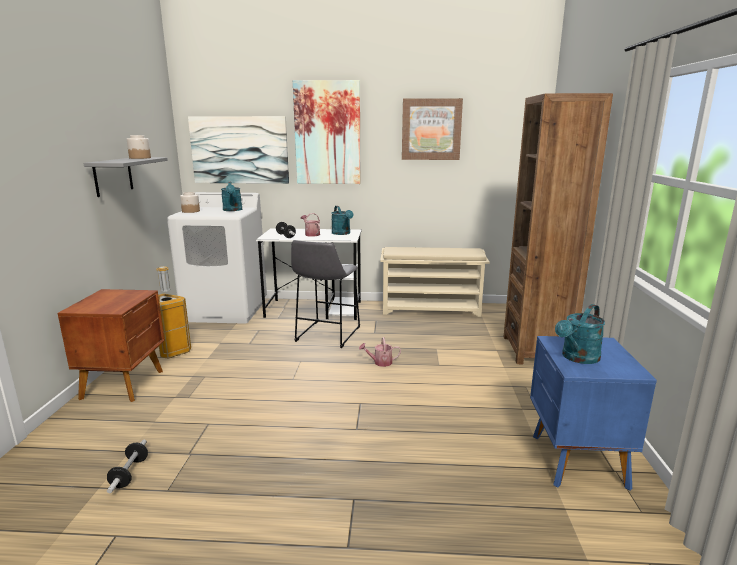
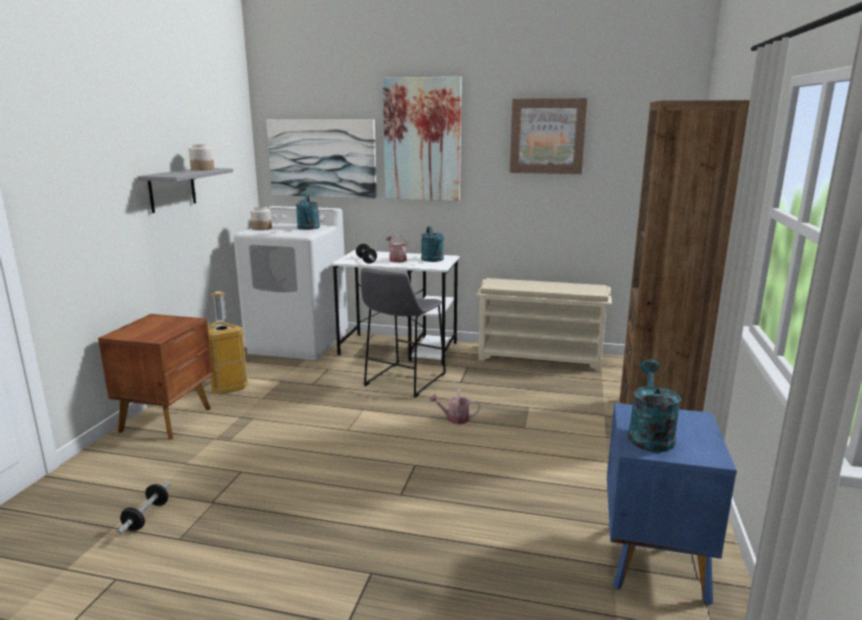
camera: 10 degrees right, 0 degrees up
turquoise watering can [555,304,605,364] -> turquoise watering can turned 135 degrees clockwise [628,359,681,452]

